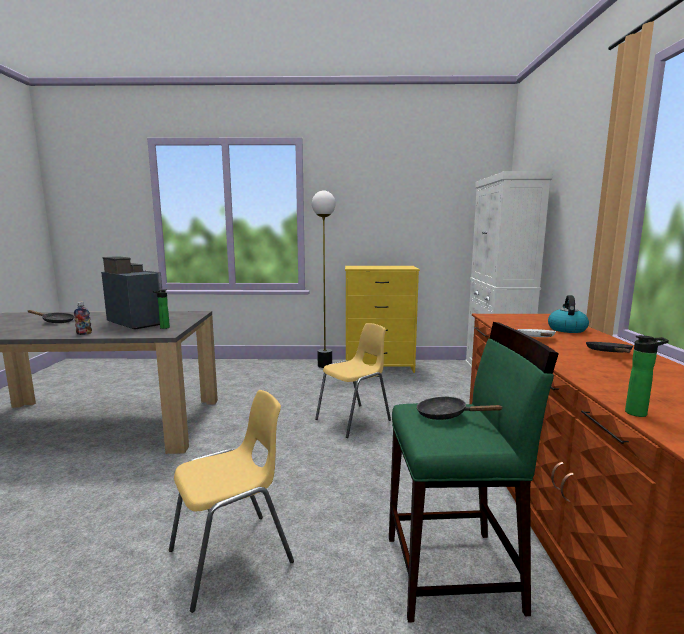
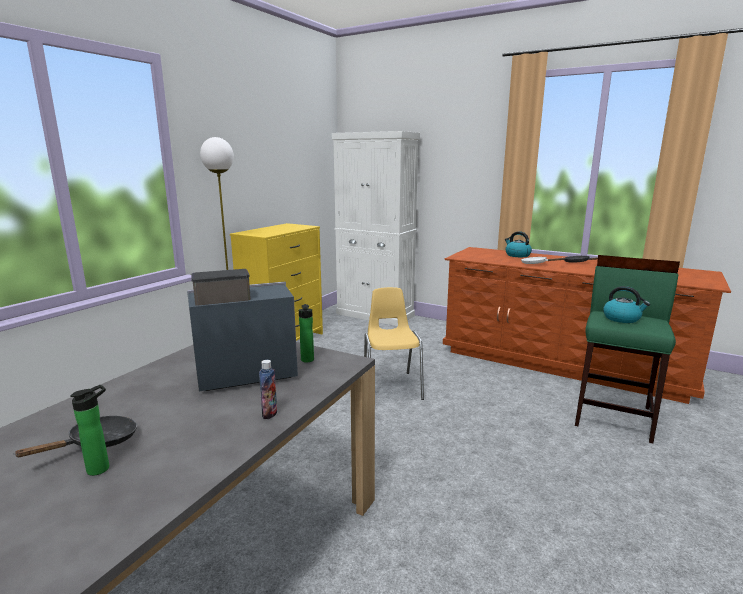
camera: 60 degrees left, 5 degrees up
yellow chair [169,390,294,613] -> none
black frying pan [417,396,503,420] -> kettle [603,286,650,323]
bottle [625,335,669,417] -> bottle moved to [70,385,109,476]

